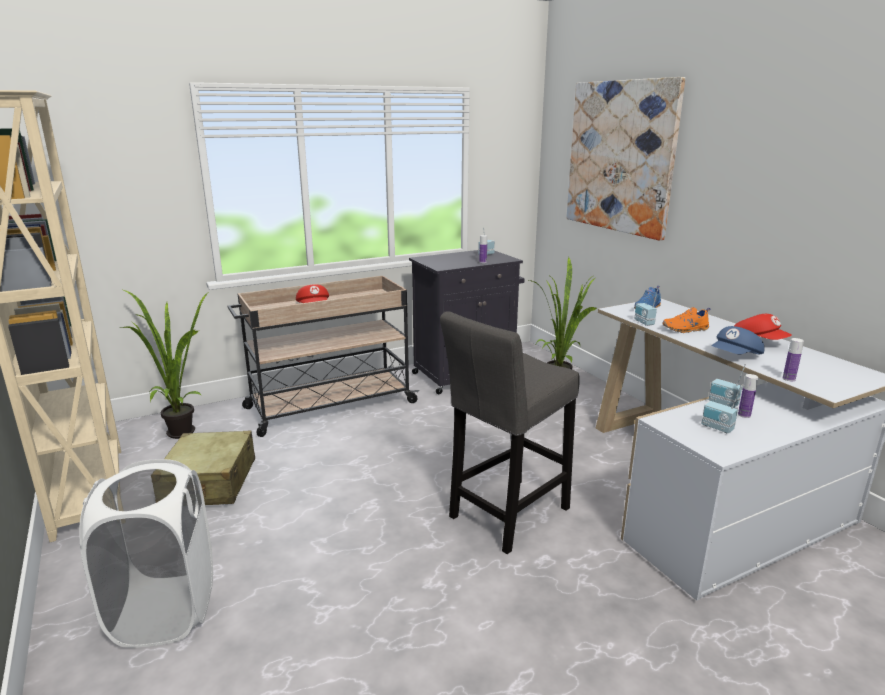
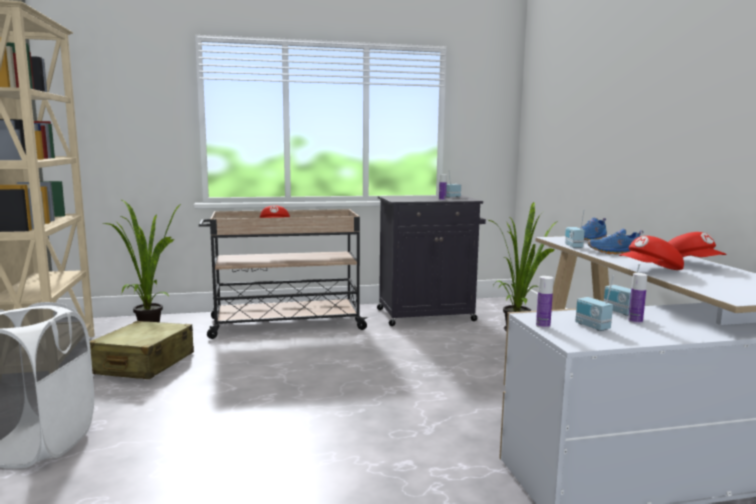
camera: 15 degrees right, 10 degrees down
grey stool [440,311,579,554] -> none
picture [567,77,685,241] -> none
orange shoe [662,307,710,333] -> blue shoe [588,229,644,255]
blue cap [711,326,765,354] -> red cap [619,236,684,270]
bottle [783,338,804,381] -> bottle moved to [536,276,553,328]

